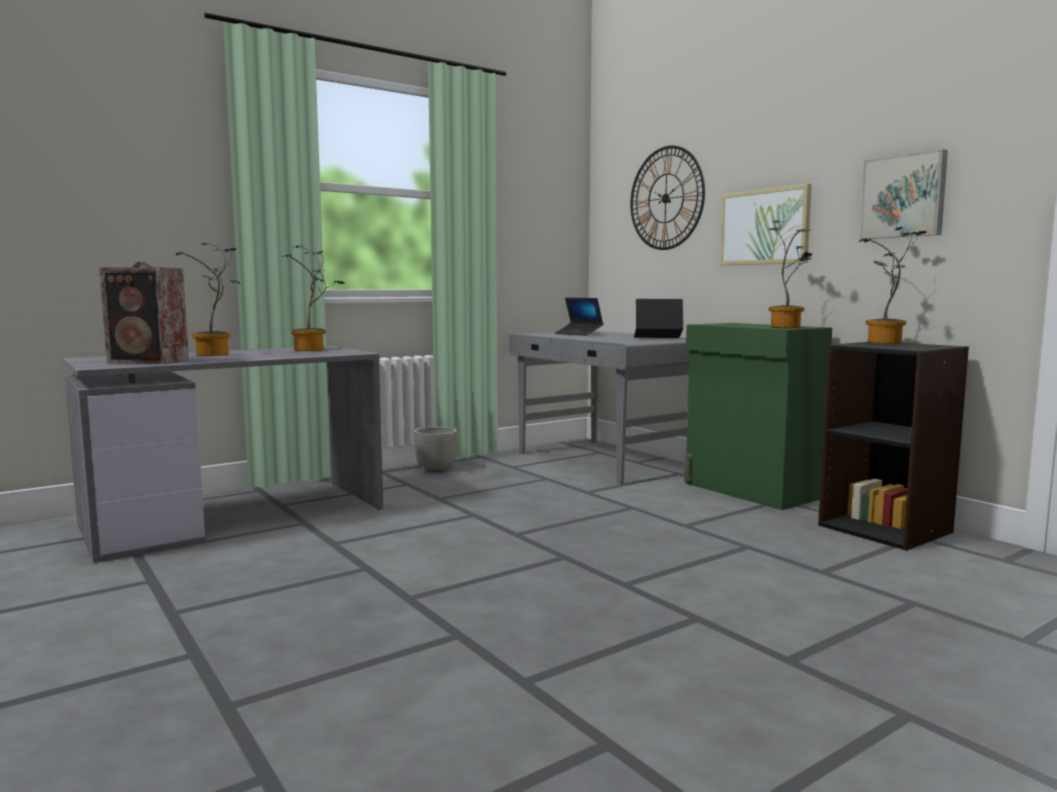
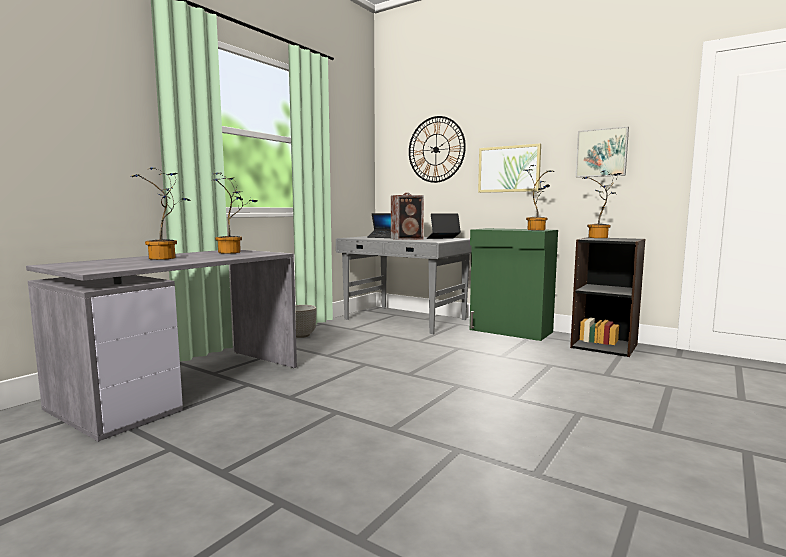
camera: 20 degrees left, 0 degrees up
speaker [99,262,189,364] -> speaker moved to [391,193,424,240]

